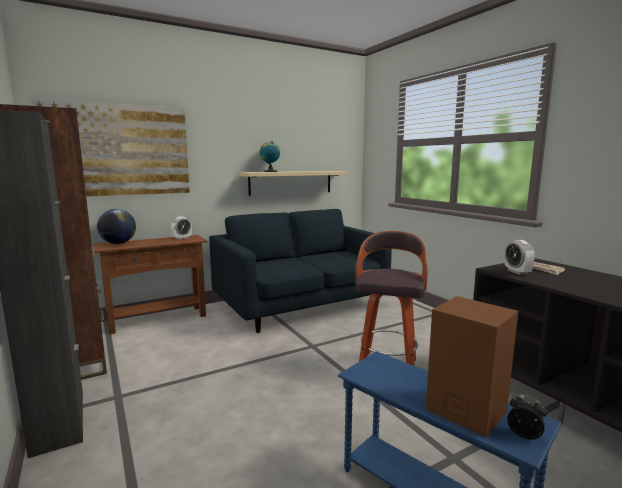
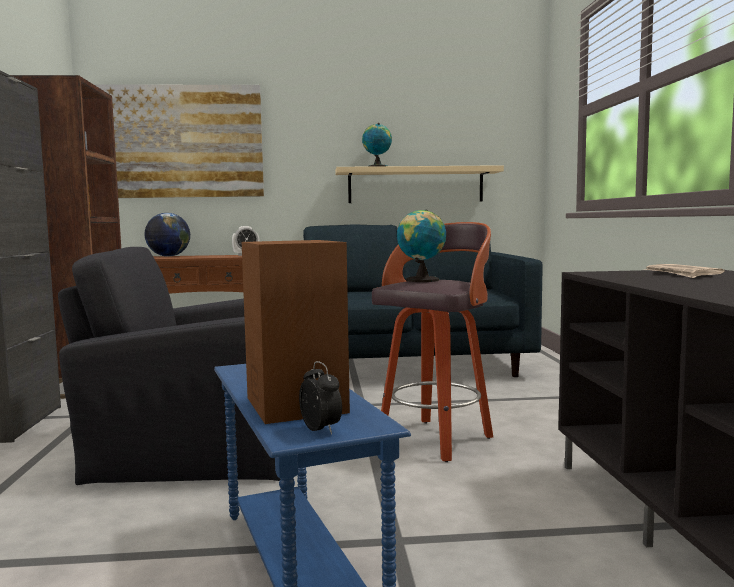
camera: 25 degrees right, 5 degrees down
alarm clock [505,240,535,275] -> none
none -> black armchair [58,247,280,485]
none -> globe [397,209,446,282]

